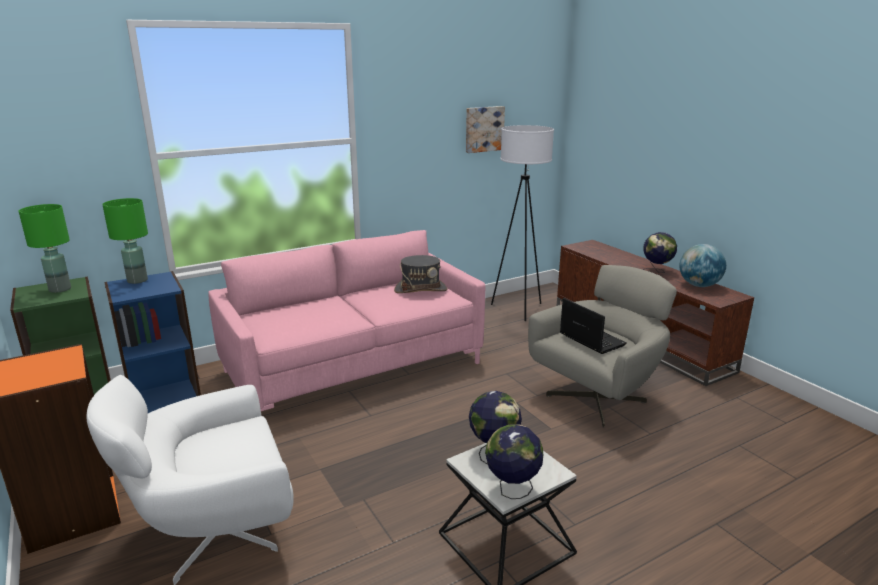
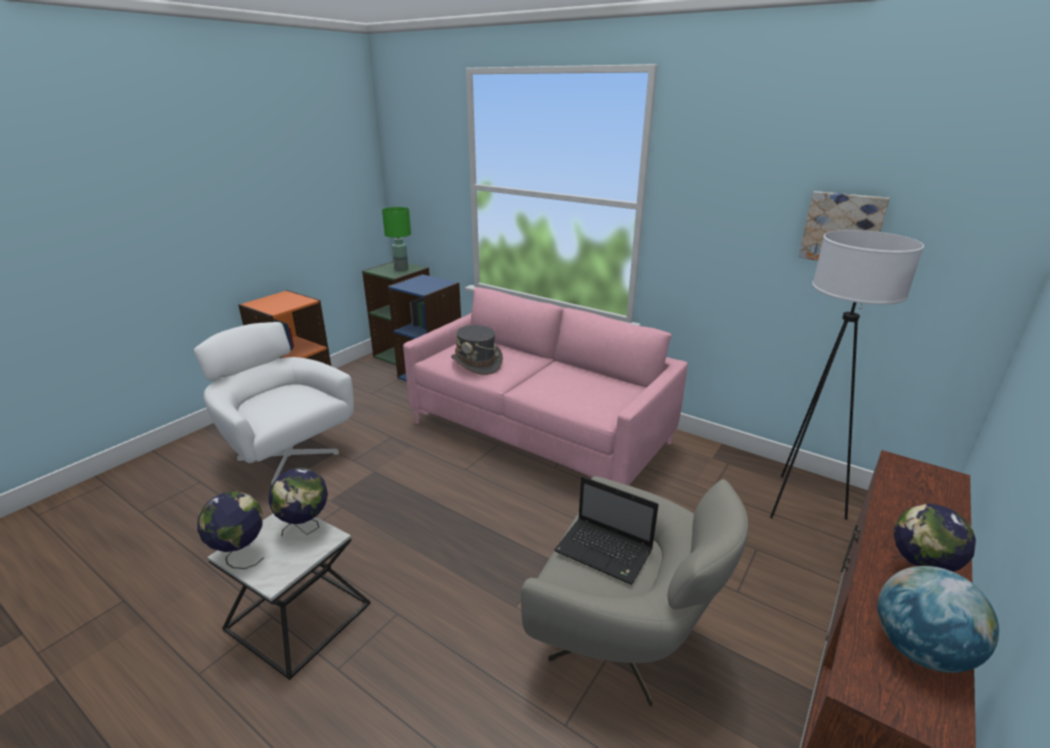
camera: 65 degrees right, 5 degrees up
green table lamp [102,198,148,284] -> none
grey hat [394,255,448,293] -> grey hat moved to [451,325,503,375]
laptop [560,298,627,354] -> laptop turned 90 degrees clockwise [554,476,659,585]

